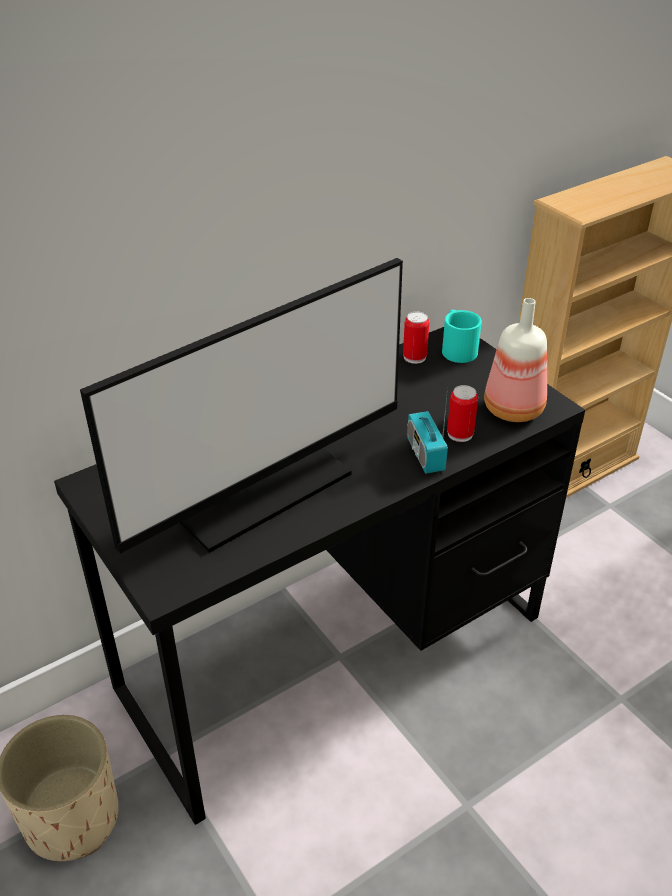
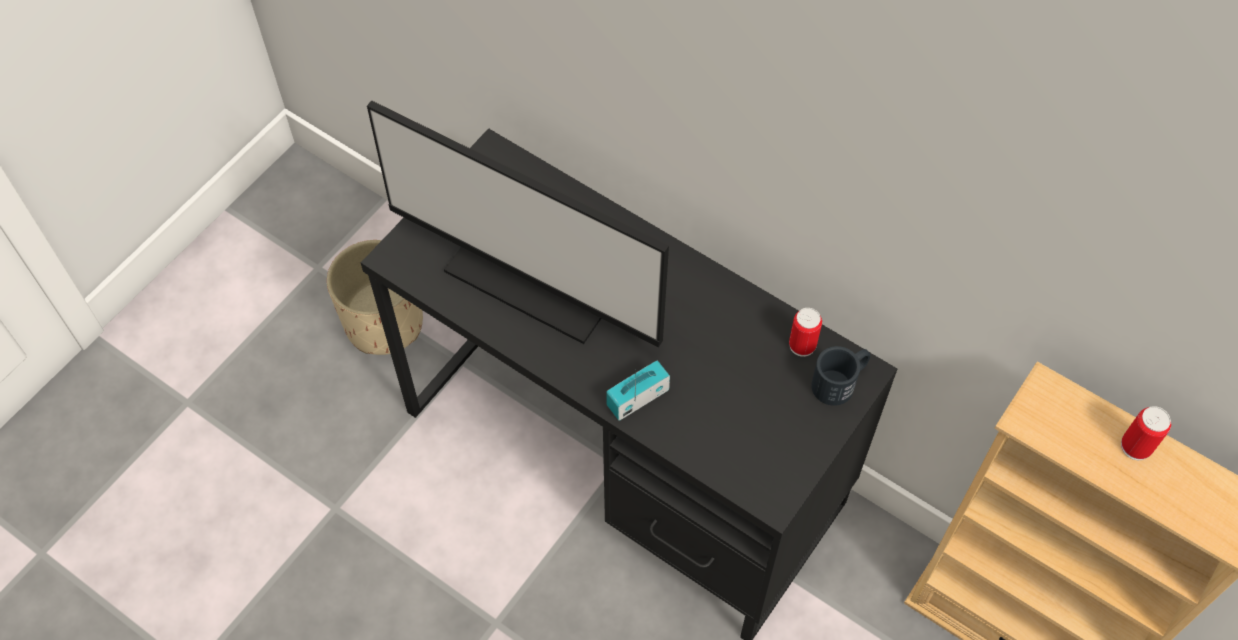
camera: 70 degrees right, 20 degrees up
turquoise mug [442,310,482,363] -> black mug [811,346,871,406]
can [447,385,478,442] -> can moved to [1121,406,1171,460]
bottle [484,298,547,422] -> none

